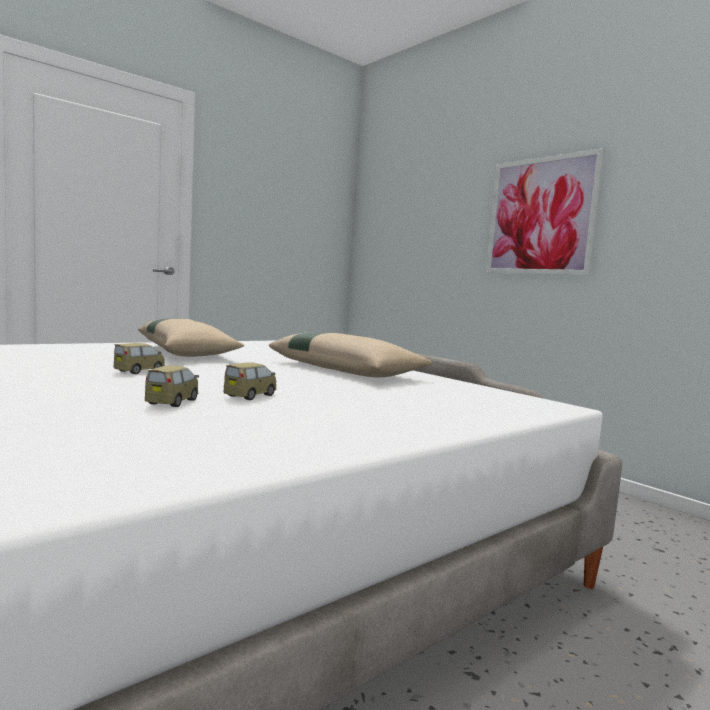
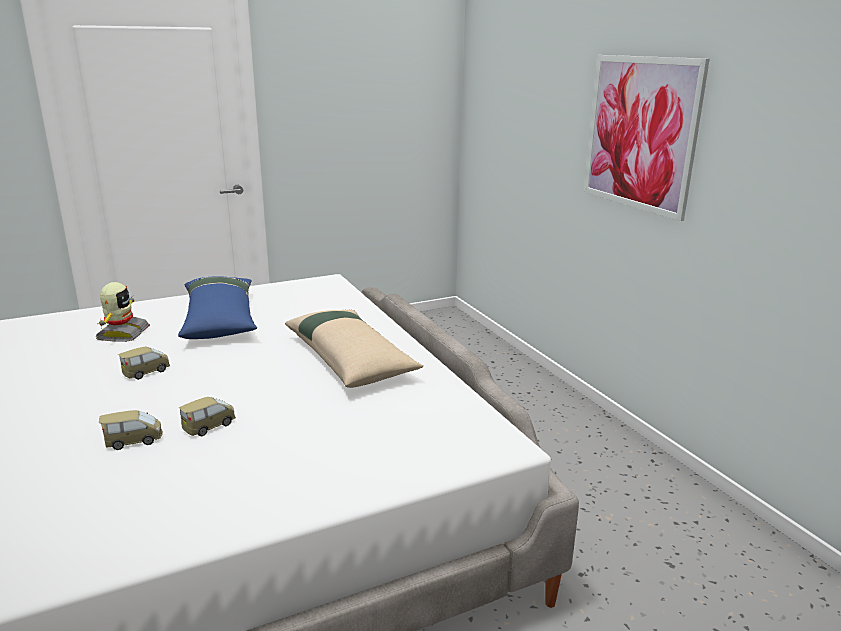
camera: 15 degrees right, 15 degrees up
beige pillow [138,318,244,357] -> blue pillow [178,276,257,339]
toy car [145,365,199,407] -> toy car turned 45 degrees clockwise [99,410,163,450]
none -> toy robot [96,282,150,342]

